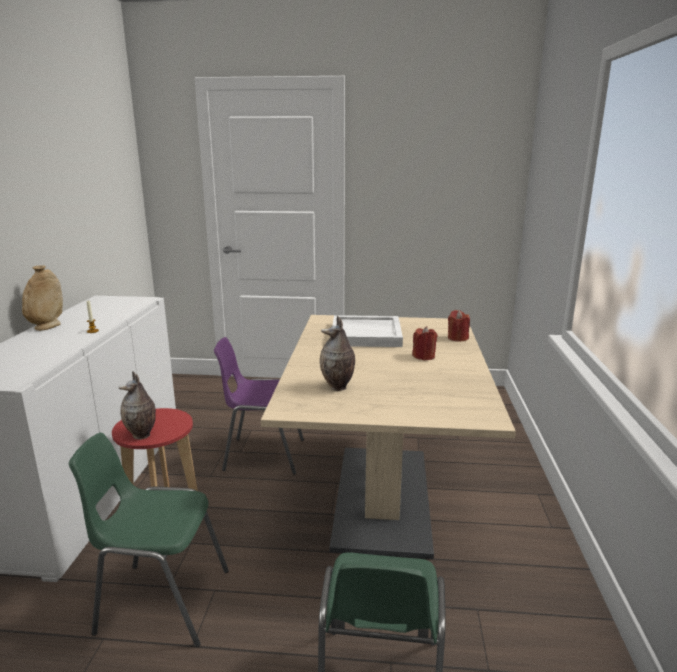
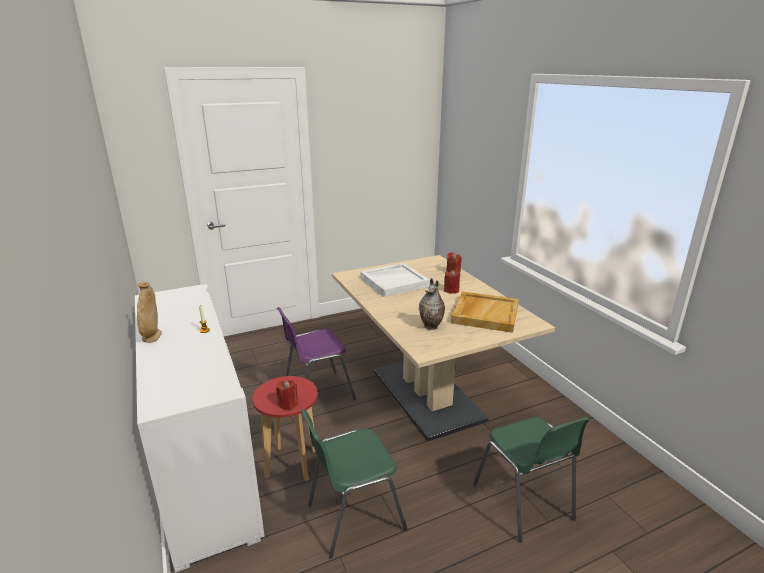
camera: 30 degrees left, 5 degrees up
vase [119,371,156,440] -> red candle [276,379,298,410]
none -> beige tray [451,292,519,333]

